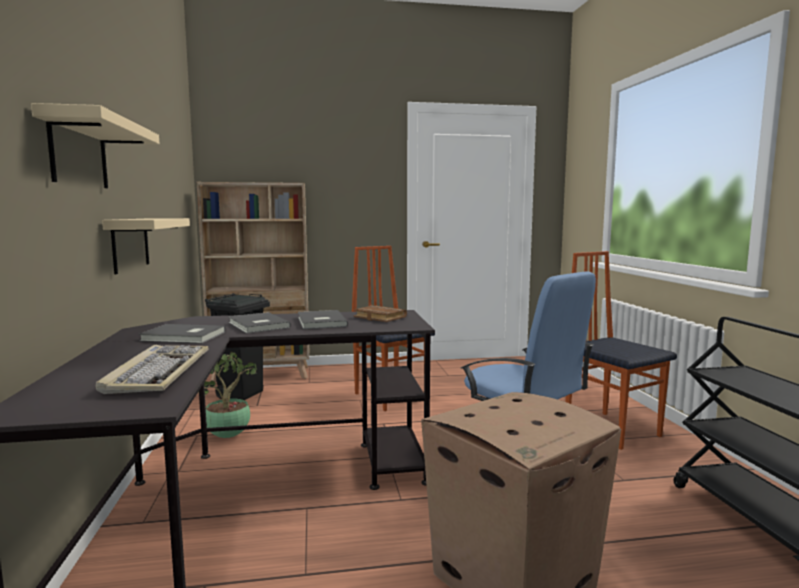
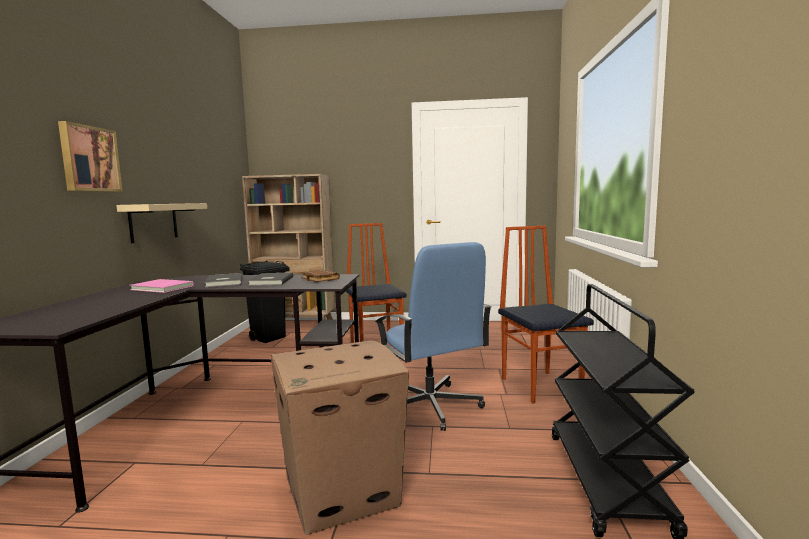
camera: 15 degrees right, 0 degrees up
beige shelf [31,103,159,188] -> picture [58,121,123,192]
keyboard [96,345,208,394] -> none
grey book [139,324,225,343] -> pink book [130,279,194,293]
potted plant [198,351,257,438] -> none

